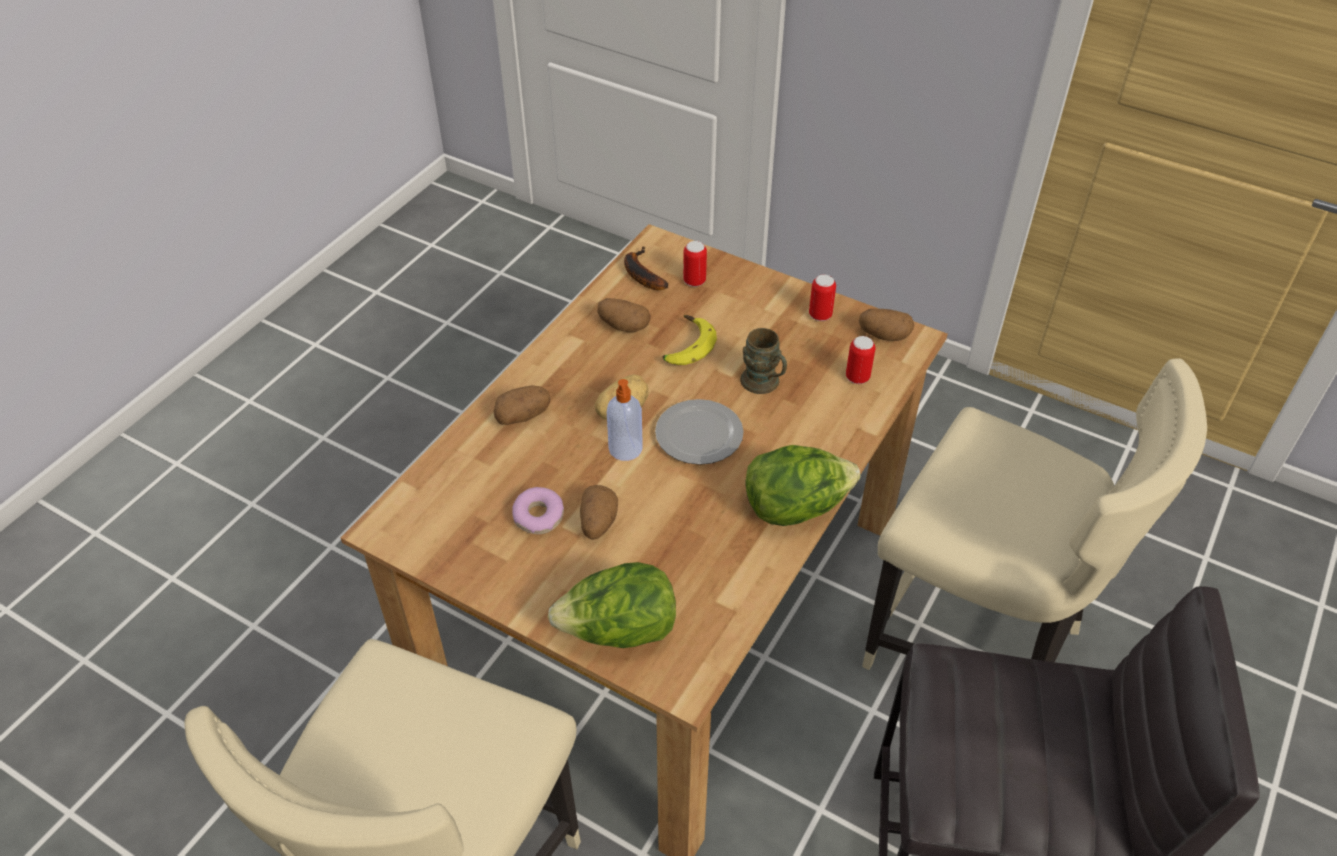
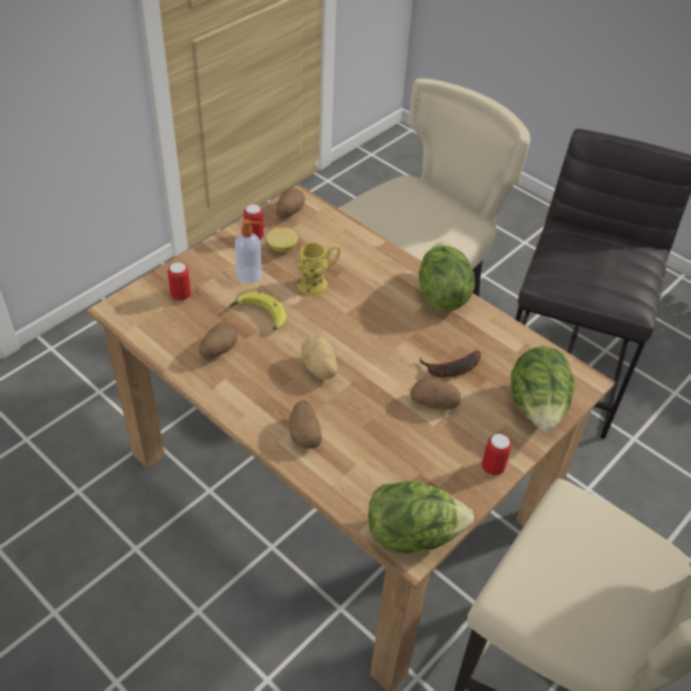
camera: 80 degrees left, 0 degrees up
donut [512,487,564,534] -> none
soap dispenser [607,379,643,461] -> soap dispenser moved to [235,219,262,284]
banana [624,246,669,290] -> banana moved to [419,350,481,378]
plate [655,399,744,465] -> none
brown mug [740,328,787,394] -> yellow mug [297,243,340,295]
can [846,336,875,384] -> can moved to [482,434,511,476]
none -> lemon [267,227,298,253]
none -> lettuce [368,481,474,554]

